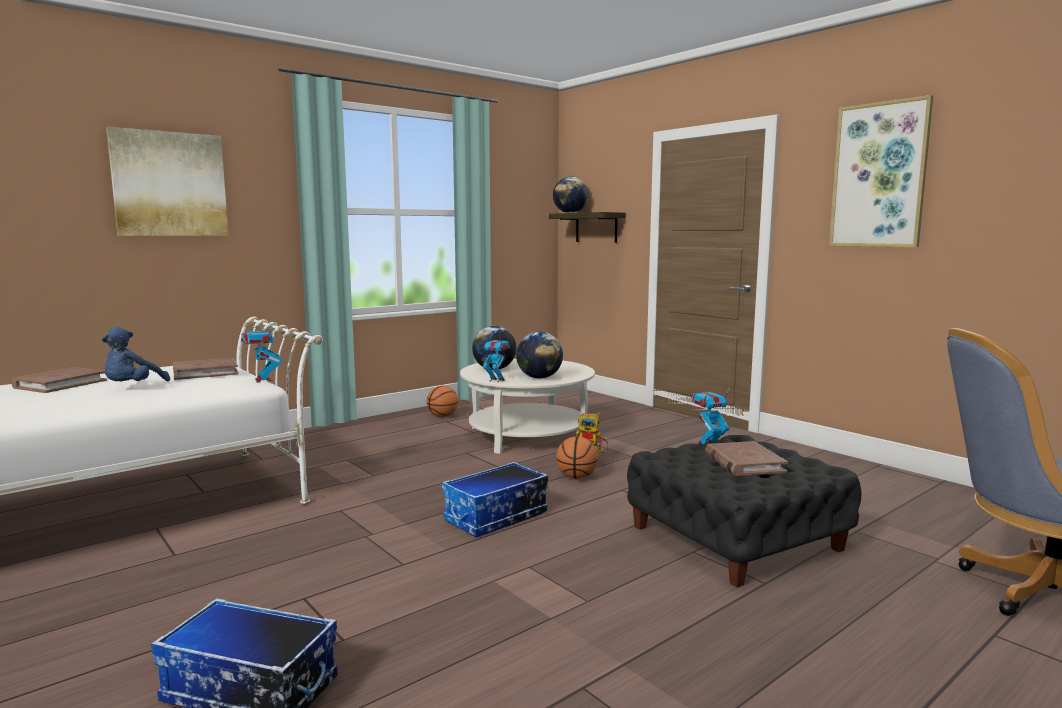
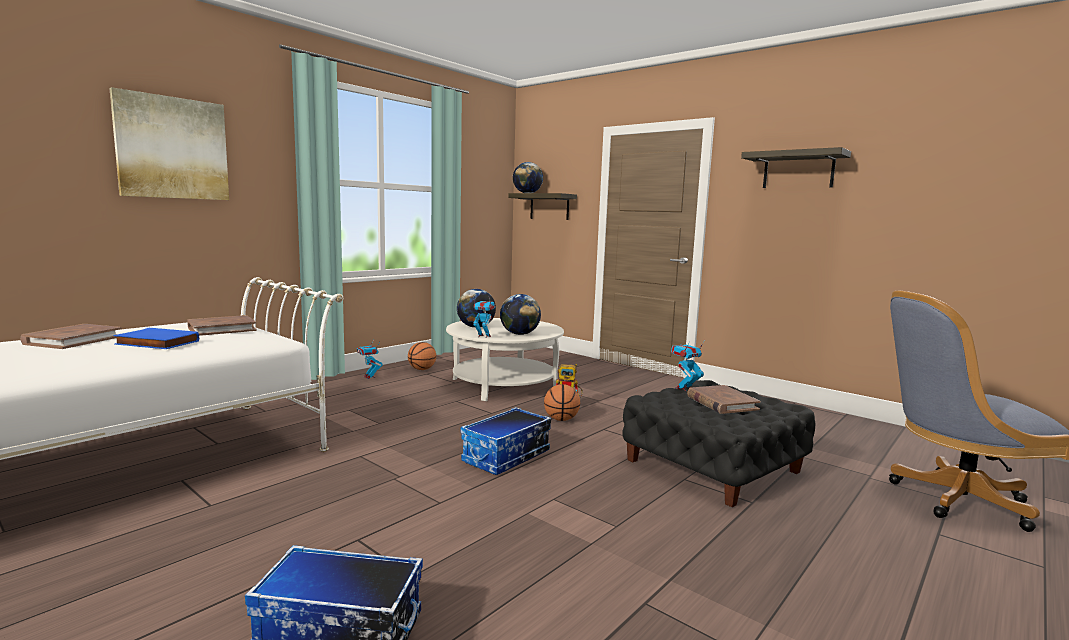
camera: 10 degrees left, 0 degrees up
blue plush toy [102,327,170,381] -> blue book [113,328,199,349]
toy robot [241,320,282,383] -> toy robot moved to [357,343,383,379]
picture [829,95,933,247] -> shelf [741,147,851,188]

